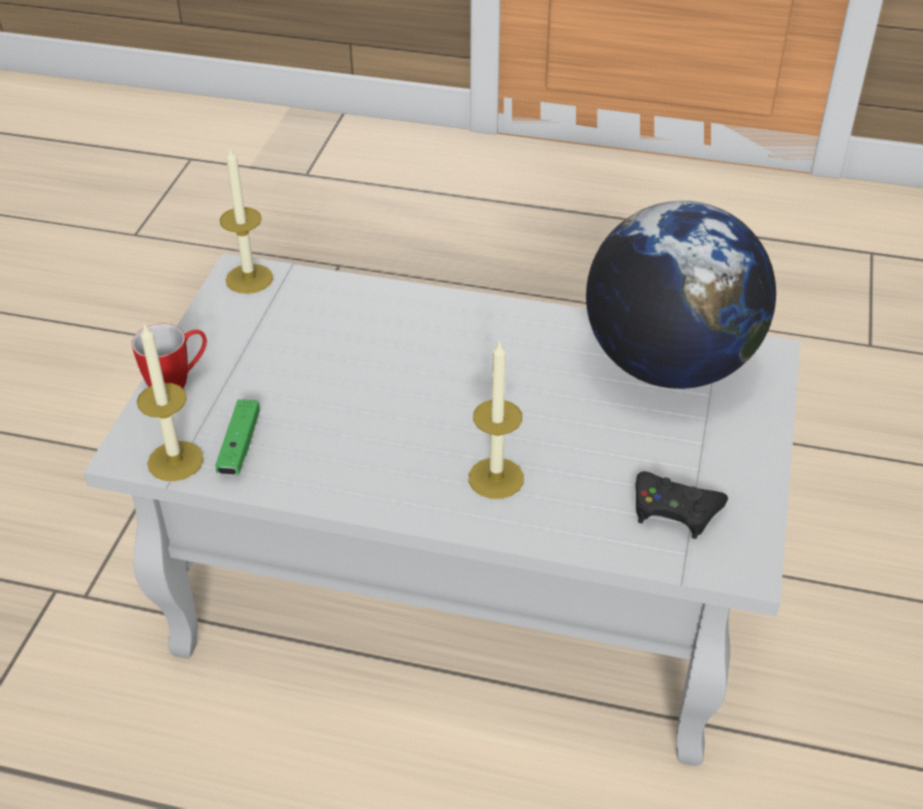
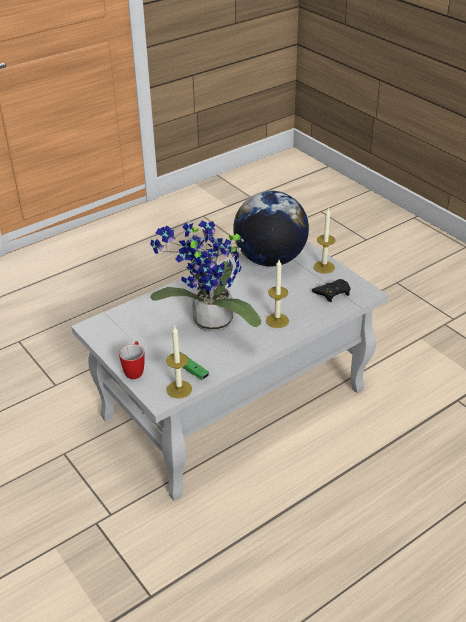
camera: 50 degrees left, 5 degrees down
candle [220,148,273,294] -> candle moved to [314,207,335,274]
none -> potted plant [150,220,261,332]

